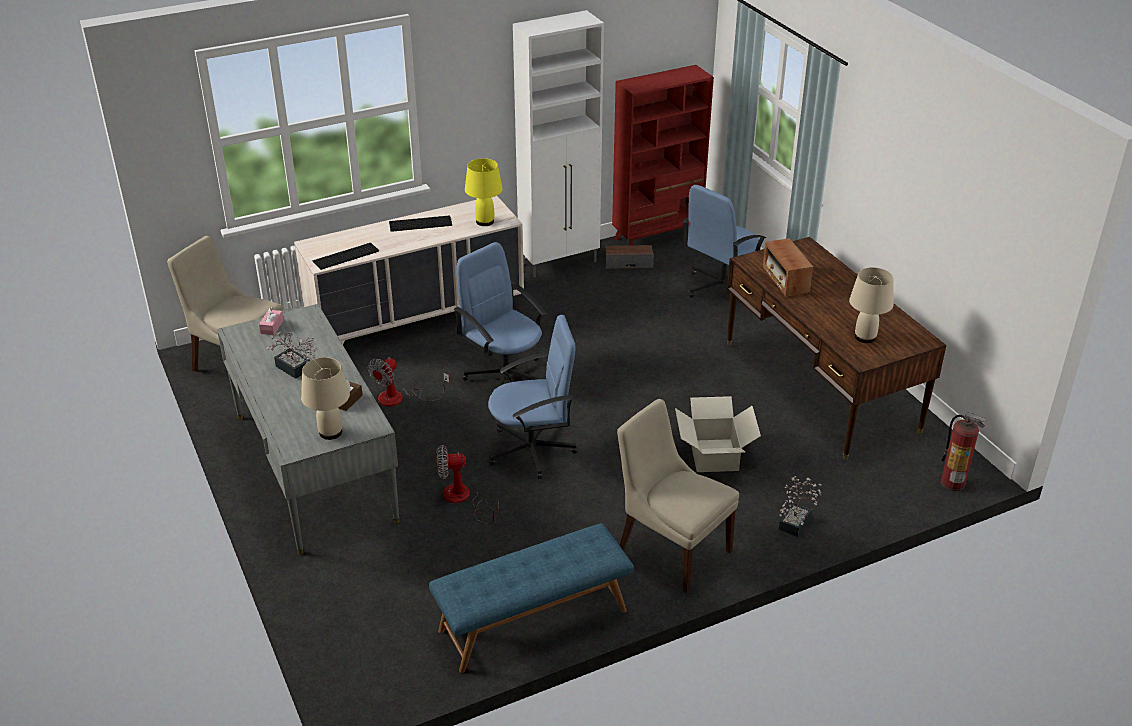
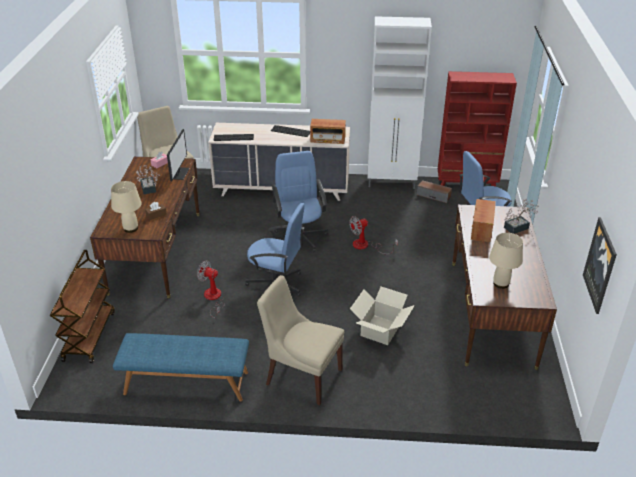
camera: 30 degrees right, 0 degrees up
grey desk [217,304,400,555] -> brown desk [90,157,200,299]
fan [368,357,449,407] -> fan moved to [349,216,398,254]
yellow table lamp [465,158,503,226] -> radio [310,119,346,144]
beige chair [617,399,739,593] -> beige chair turned 45 degrees counterclockwise [257,275,344,405]
potted plant [779,476,822,537] -> potted plant moved to [504,198,539,234]
fire extinguisher [941,413,986,491] -> none
none -> brown cart [50,250,115,363]
none -> monitor [167,129,190,181]
none -> picture [583,217,617,314]

